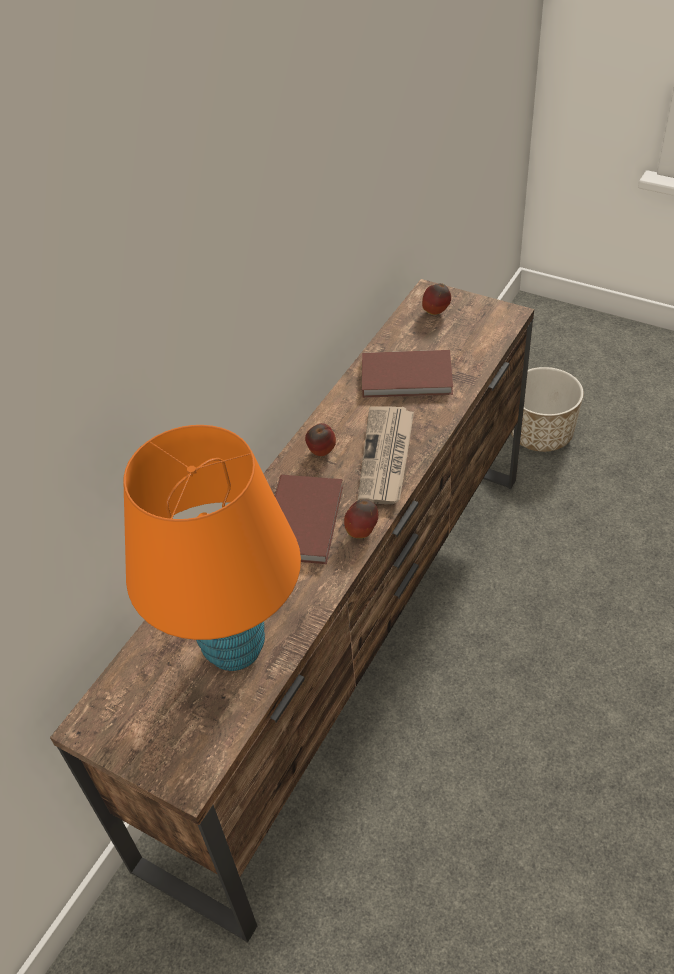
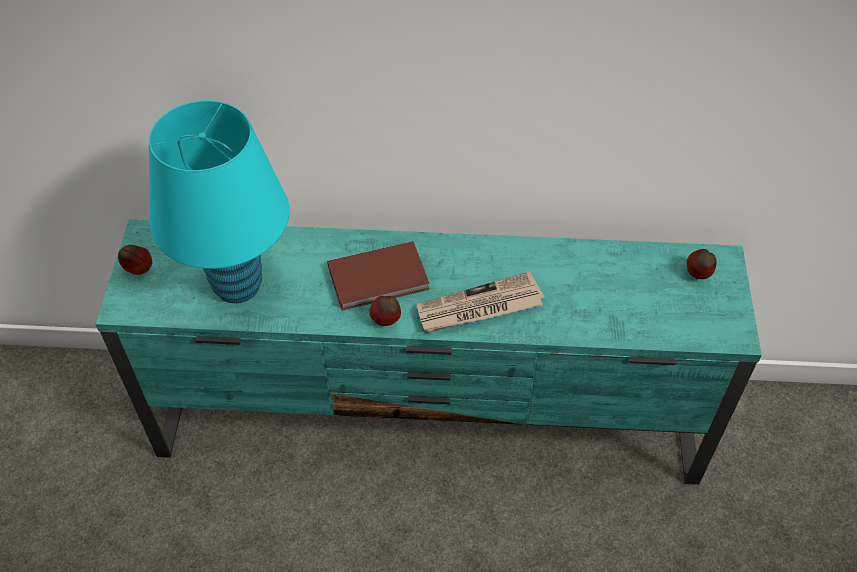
camera: 60 degrees right, 5 degrees up
brown tv stand [50,279,534,943] -> turquoise tv stand [95,220,762,485]
orange table lamp [123,425,301,671] -> turquoise table lamp [149,100,289,303]
apple [305,423,336,456] -> apple moved to [118,245,152,275]
brown book [362,350,453,398] -> none
planter [511,367,584,452] -> none

